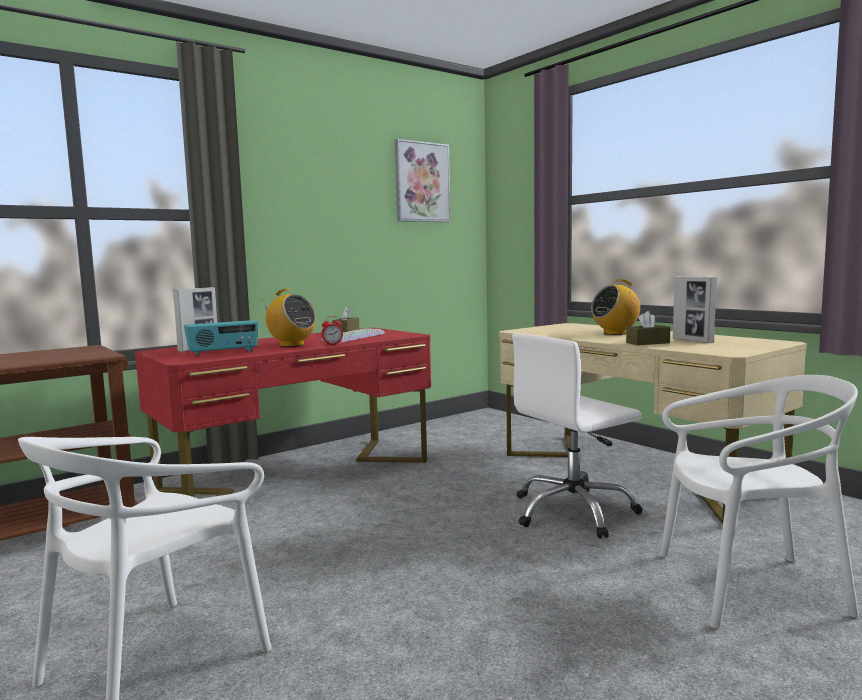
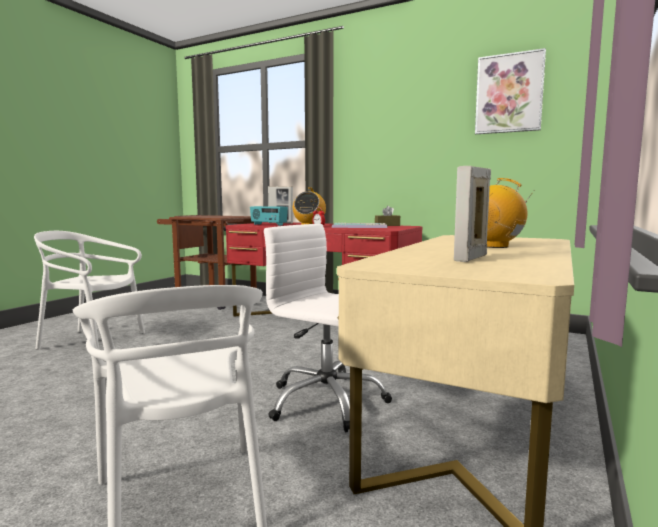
camera: 65 degrees right, 0 degrees up
brown tissue box [626,311,670,345] -> none

